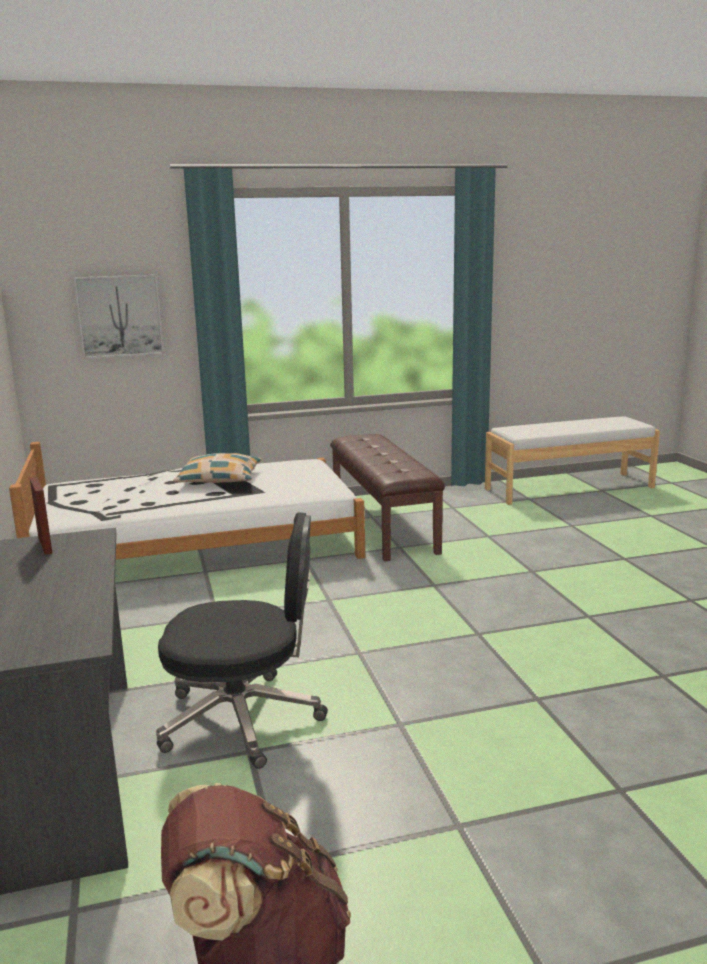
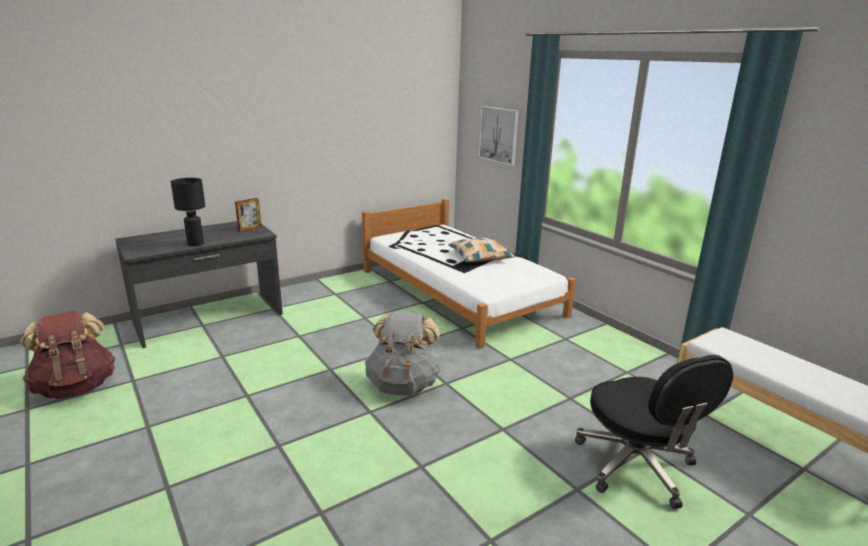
camera: 70 degrees right, 5 degrees up
black office chair [156,512,328,769] -> black office chair moved to [575,355,733,509]
brown bench [330,434,445,562] -> none
none -> black table lamp [171,178,205,246]
none -> grey backpack [365,311,440,396]

